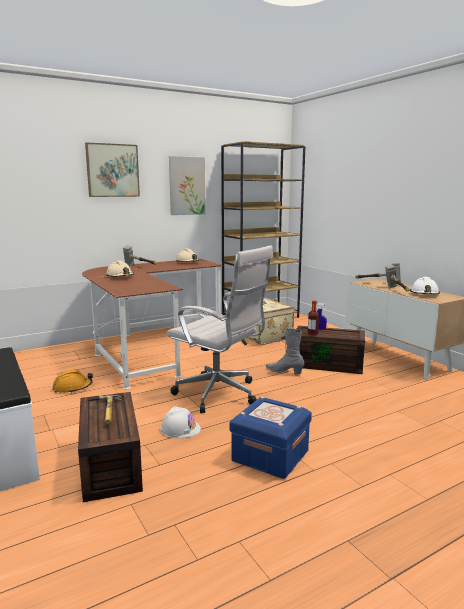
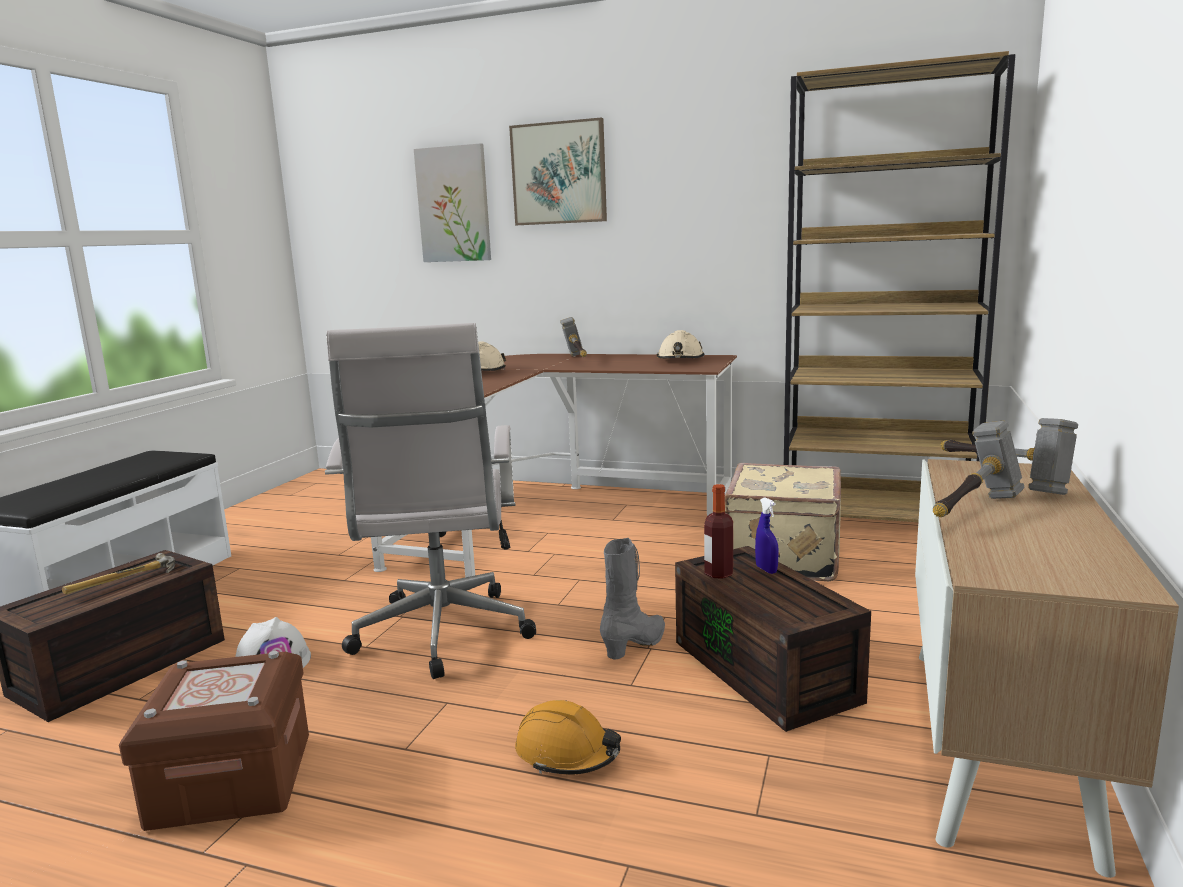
camera: 50 degrees right, 0 degrees up
orange hard hat [53,370,93,393] -> orange hard hat moved to [515,700,621,775]
picture [169,156,206,215] -> picture moved to [414,143,491,262]
blue storage box [229,397,312,479] -> brown storage box [119,651,309,831]
grey boot [266,328,304,374] -> grey boot turned 45 degrees clockwise [600,538,665,660]
white hard hat [410,277,440,294] -> none

